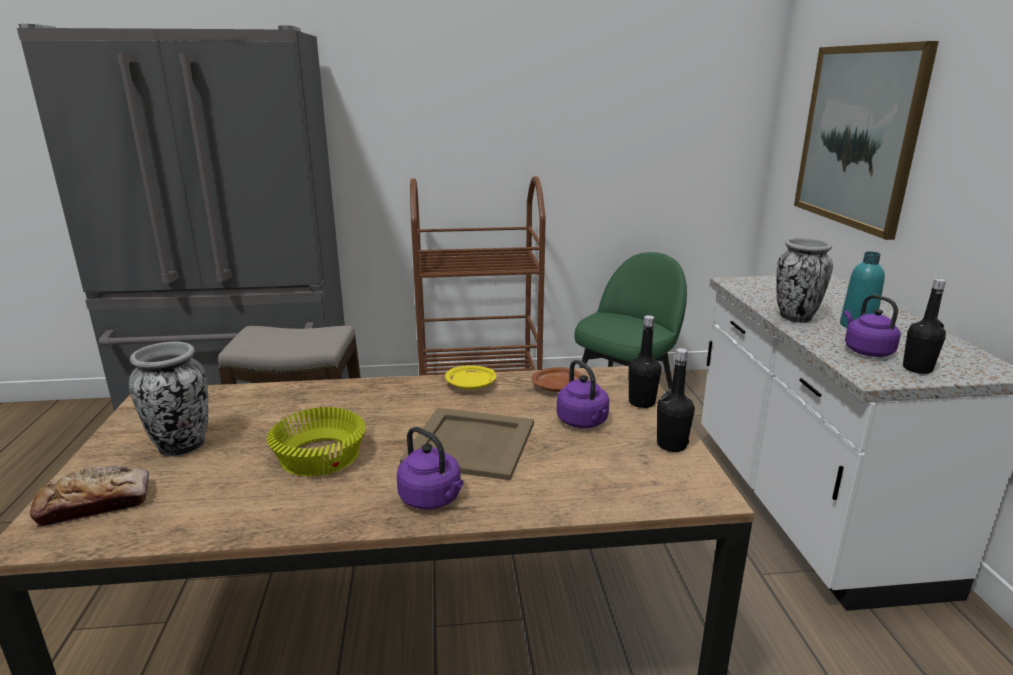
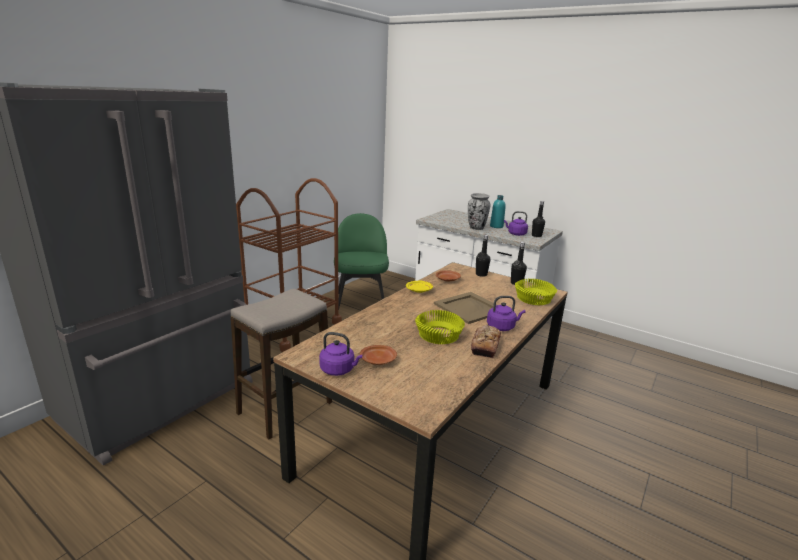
camera: 50 degrees left, 0 degrees up
bread [30,466,149,527] -> bread moved to [471,325,501,358]
vase [129,341,208,456] -> brown plate [360,345,397,365]
purple kettle [557,360,609,428] -> purple kettle moved to [319,332,363,376]
picture [794,41,939,240] -> none
none -> yellow bowl [515,279,557,305]

